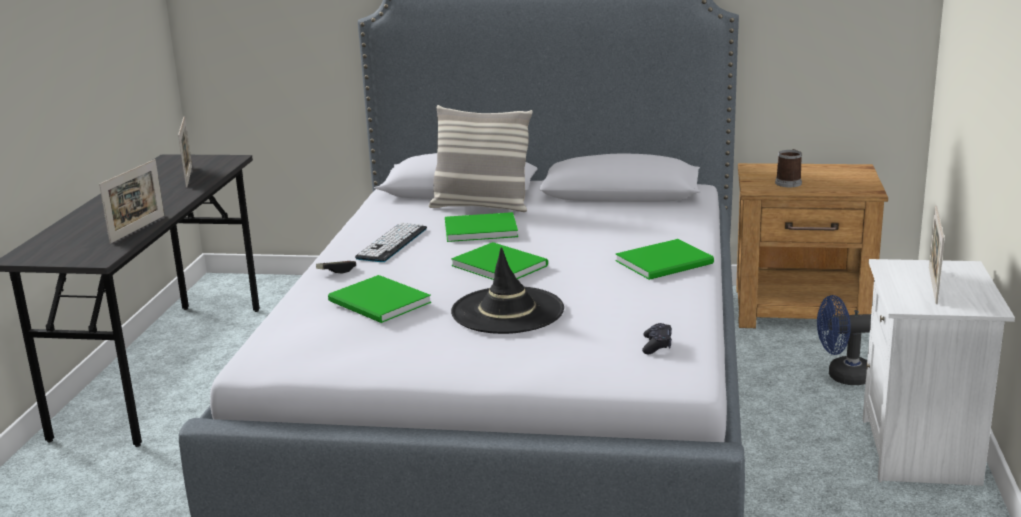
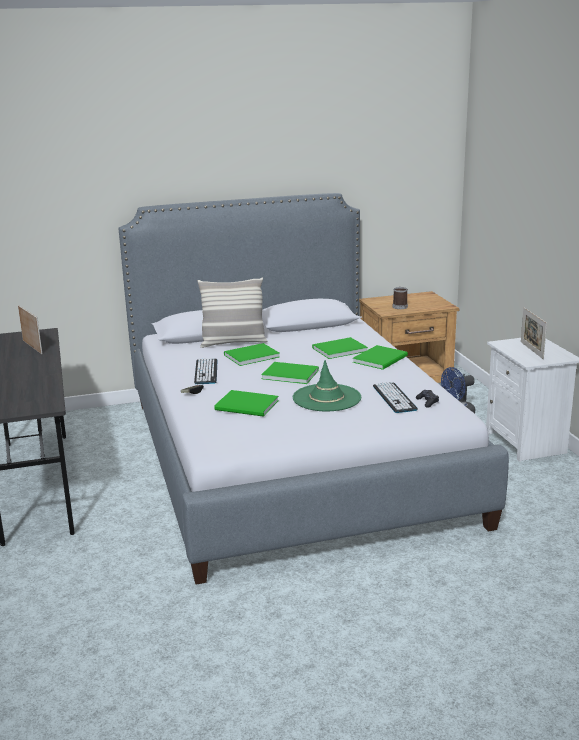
camera: 25 degrees left, 0 degrees up
picture frame [99,159,164,244] -> none
black hat [451,247,564,334] -> green hat [293,360,361,412]
none -> green book [312,337,368,359]
none -> keyboard [373,382,418,413]

